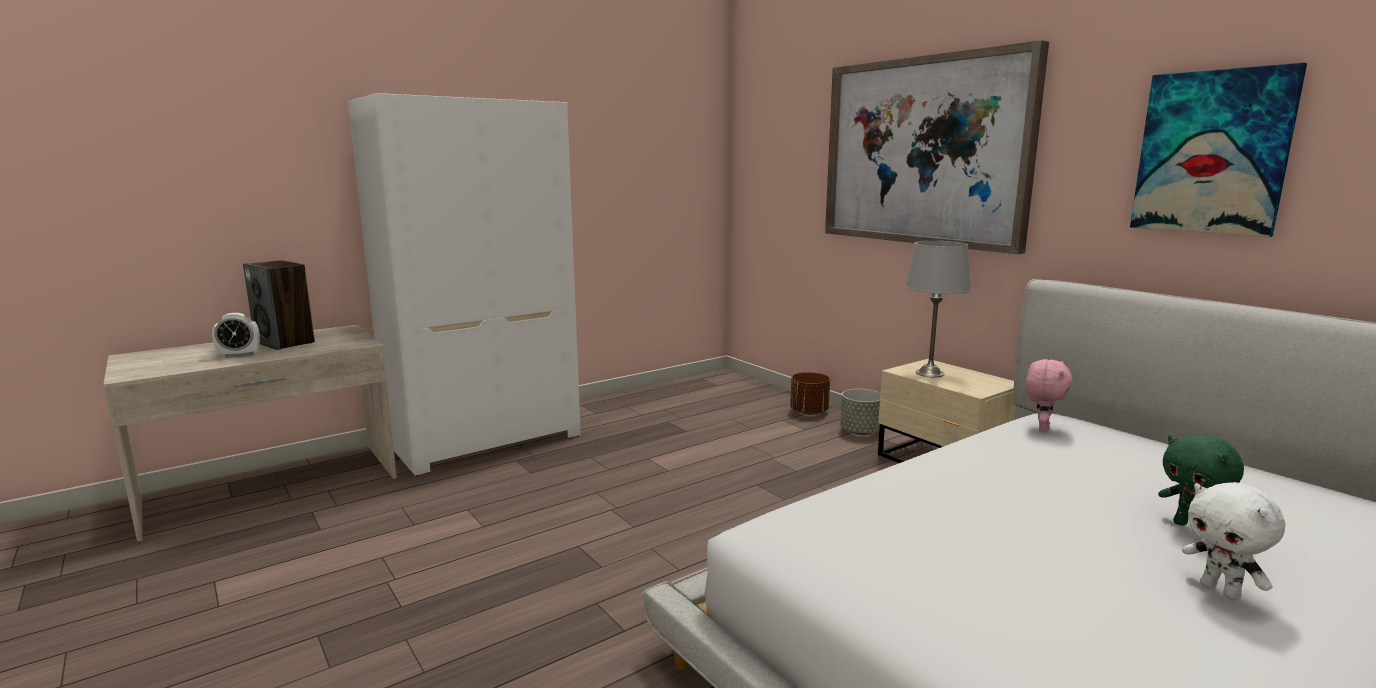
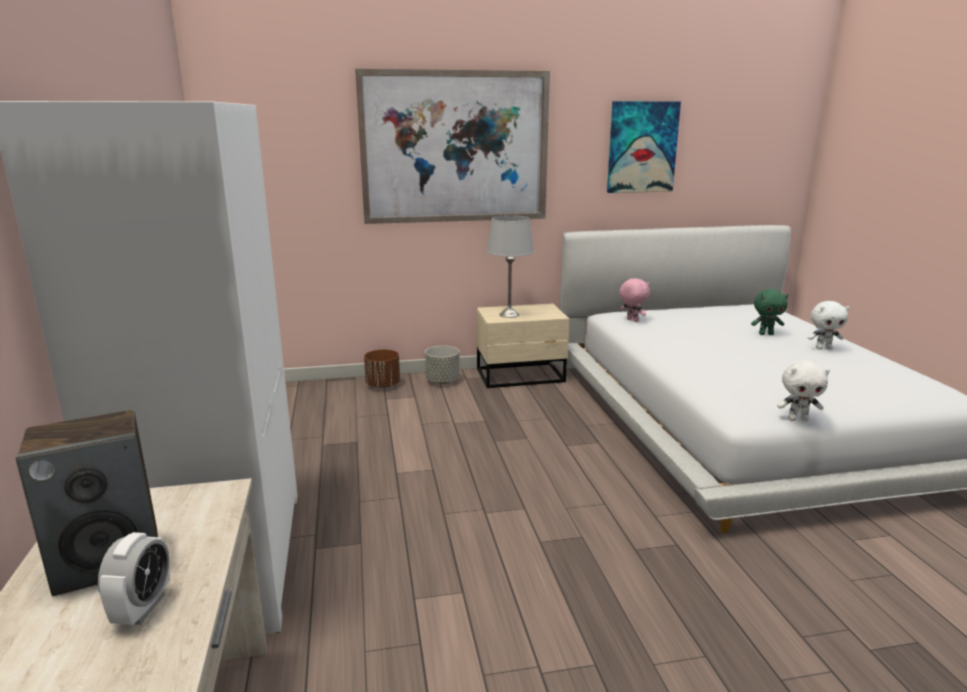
camera: 65 degrees left, 5 degrees up
none -> white plush toy [777,360,830,422]

